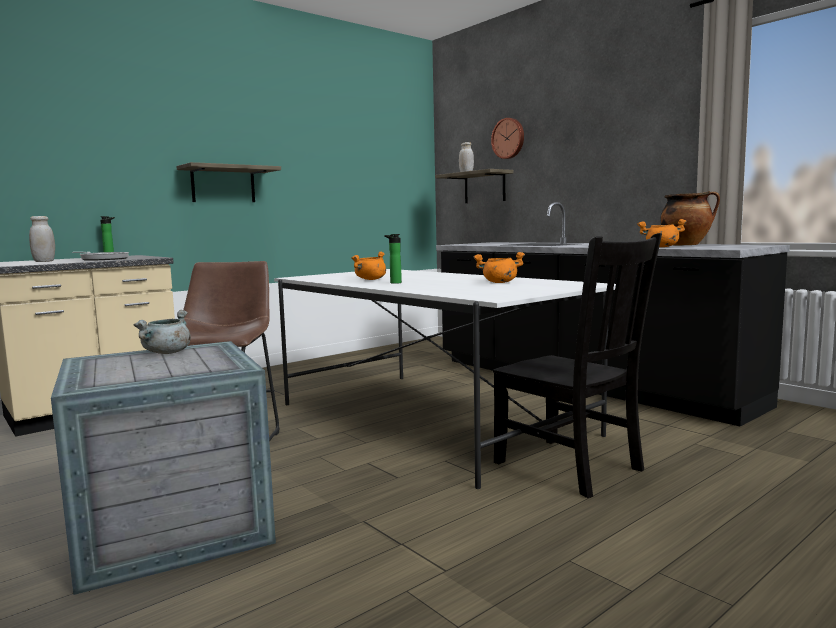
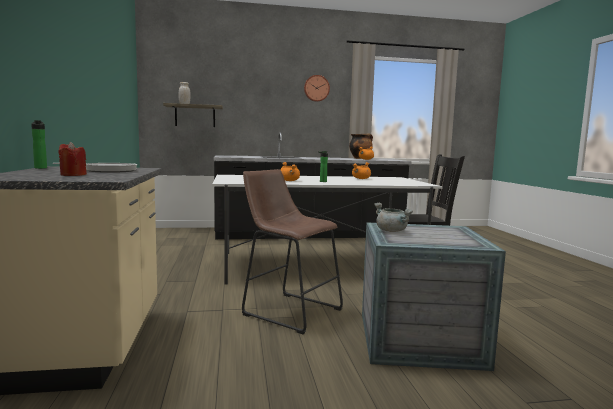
camera: 60 degrees left, 0 degrees up
white jar [29,216,55,262] -> red candle [59,142,87,176]
shelf [176,162,281,202] -> none
wall clock [491,118,524,159] -> wall clock moved to [304,75,330,102]

